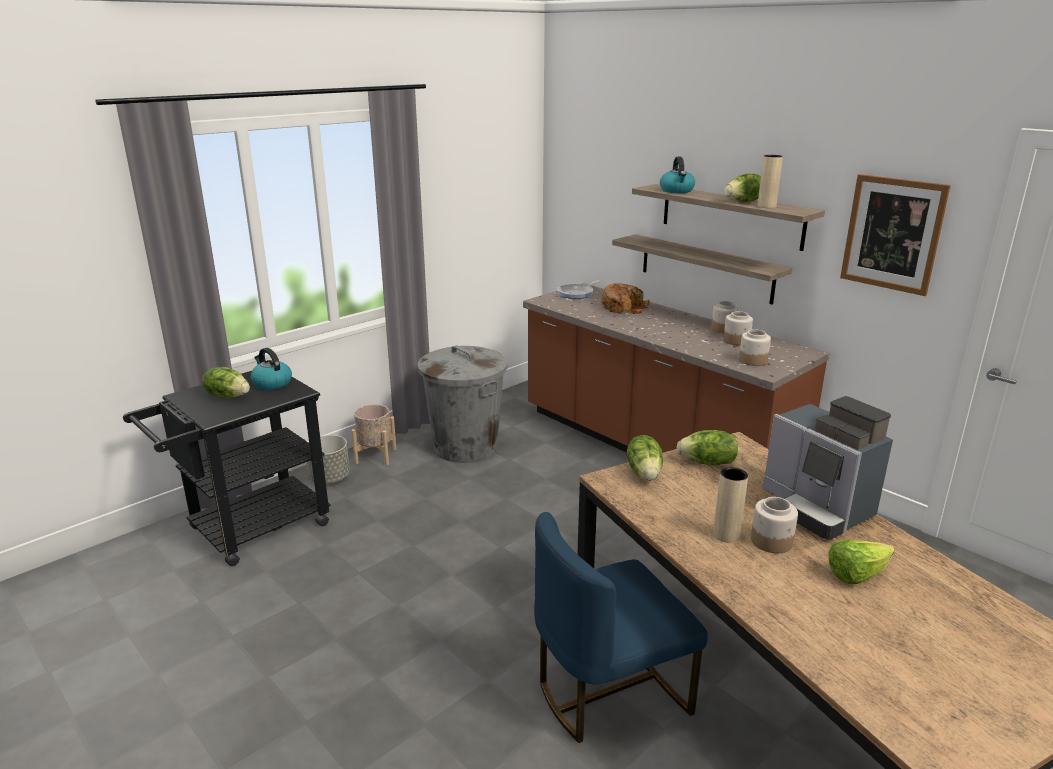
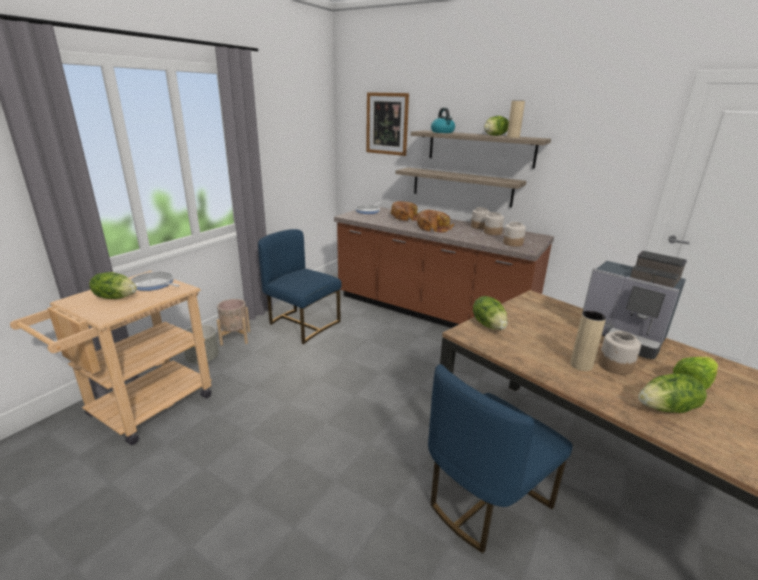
camera: 15 degrees left, 0 degrees up
black cart [123,371,331,566] -> beige cart [10,271,212,445]
kettle [250,348,292,390] -> frying pan [131,271,180,291]
grey trash can [418,345,507,463] -> blue chair [258,229,342,344]
lettuce [676,430,738,466] -> lettuce moved to [638,373,707,413]
picture [840,174,951,296] -> picture moved to [366,92,409,156]
none -> bread [417,210,454,233]

